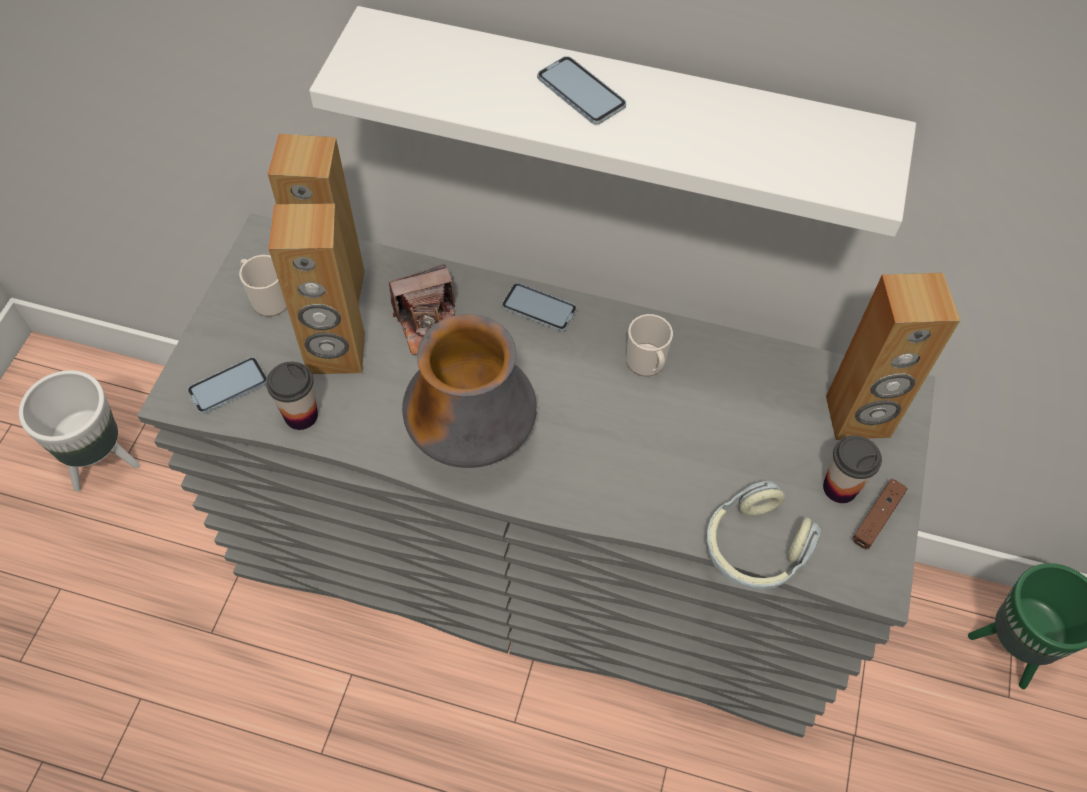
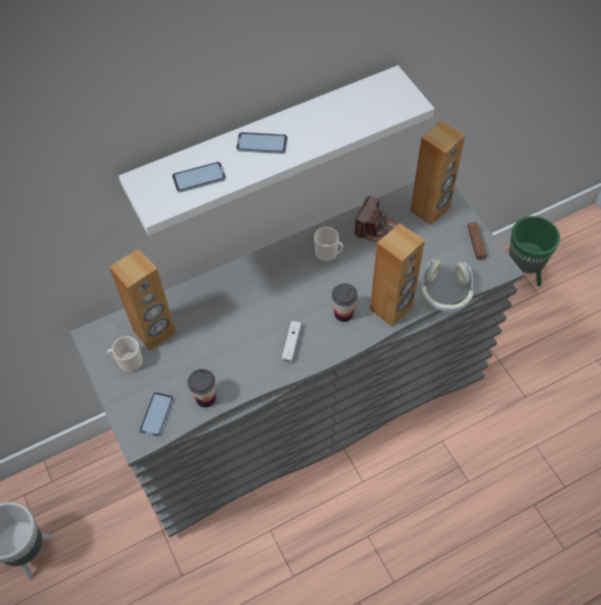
camera: 40 degrees left, 0 degrees up
brown speaker [269,203,365,374] -> brown speaker moved to [370,223,425,327]
camera [389,264,456,355] -> camera moved to [354,195,399,242]
vase [402,314,537,468] -> white game controller [282,321,301,363]
phone [502,283,577,331] -> phone moved to [172,162,226,193]
cup [823,435,882,503] -> cup moved to [332,283,358,322]

